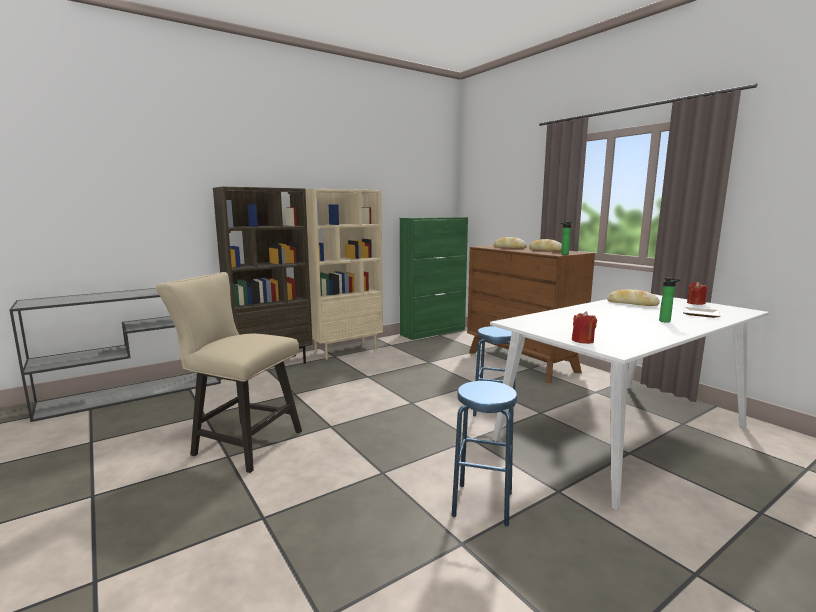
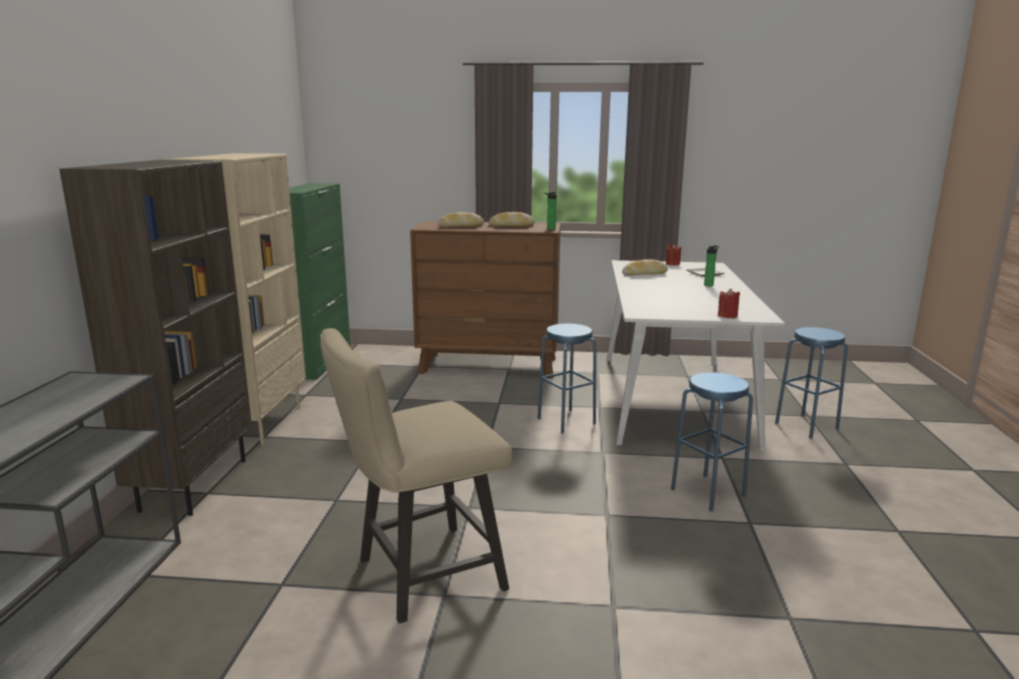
camera: 50 degrees left, 5 degrees up
none -> blue stool [775,327,848,439]

